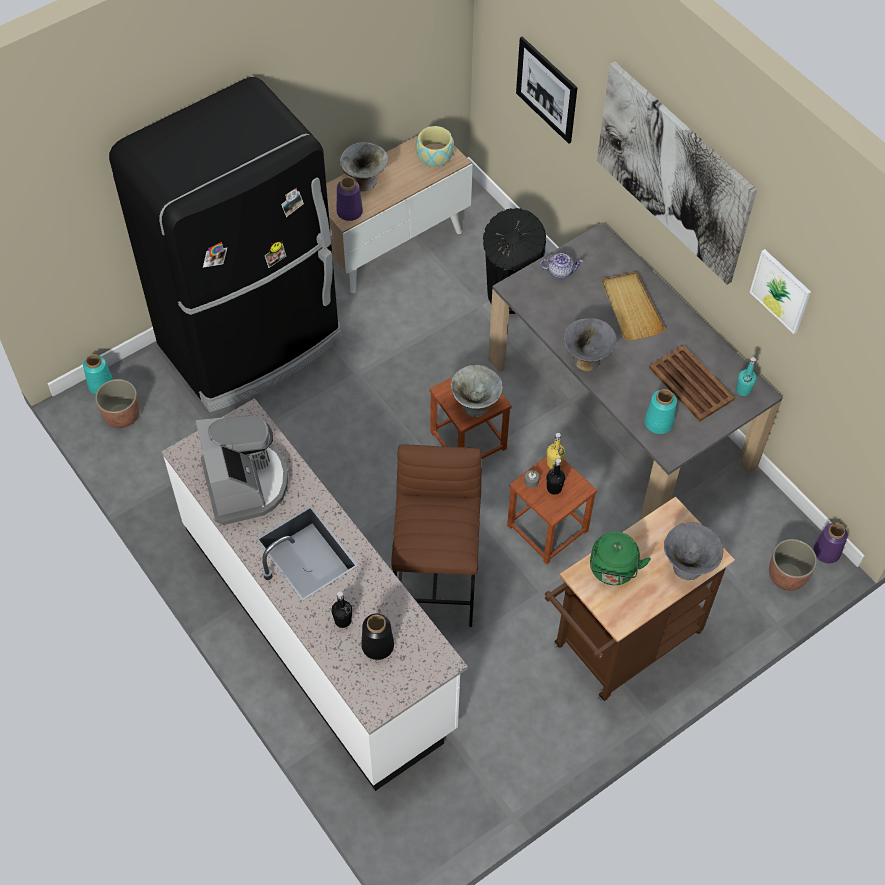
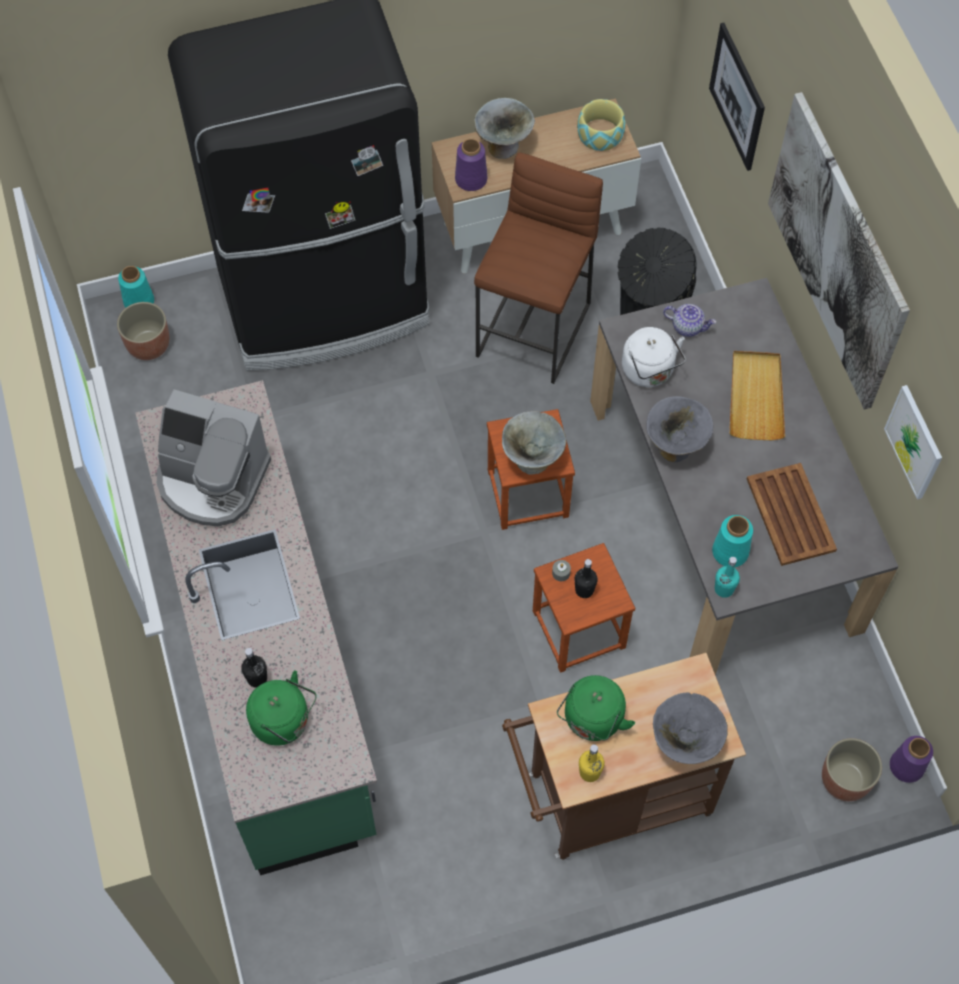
camera: 20 degrees right, 5 degrees up
white counter [162,398,468,791] -> green counter [135,380,377,875]
coffee machine [196,415,288,525] -> coffee machine turned 105 degrees clockwise [157,389,271,526]
black vase [361,614,394,660] -> green kettle [246,670,317,746]
brown stool [391,445,482,627] -> brown stool moved to [474,152,603,384]
yellow bottle [547,433,565,469] -> yellow bottle moved to [579,745,605,782]
turquoise bottle [736,357,757,396] -> turquoise bottle moved to [715,557,740,598]
none -> white kettle [622,327,686,387]

